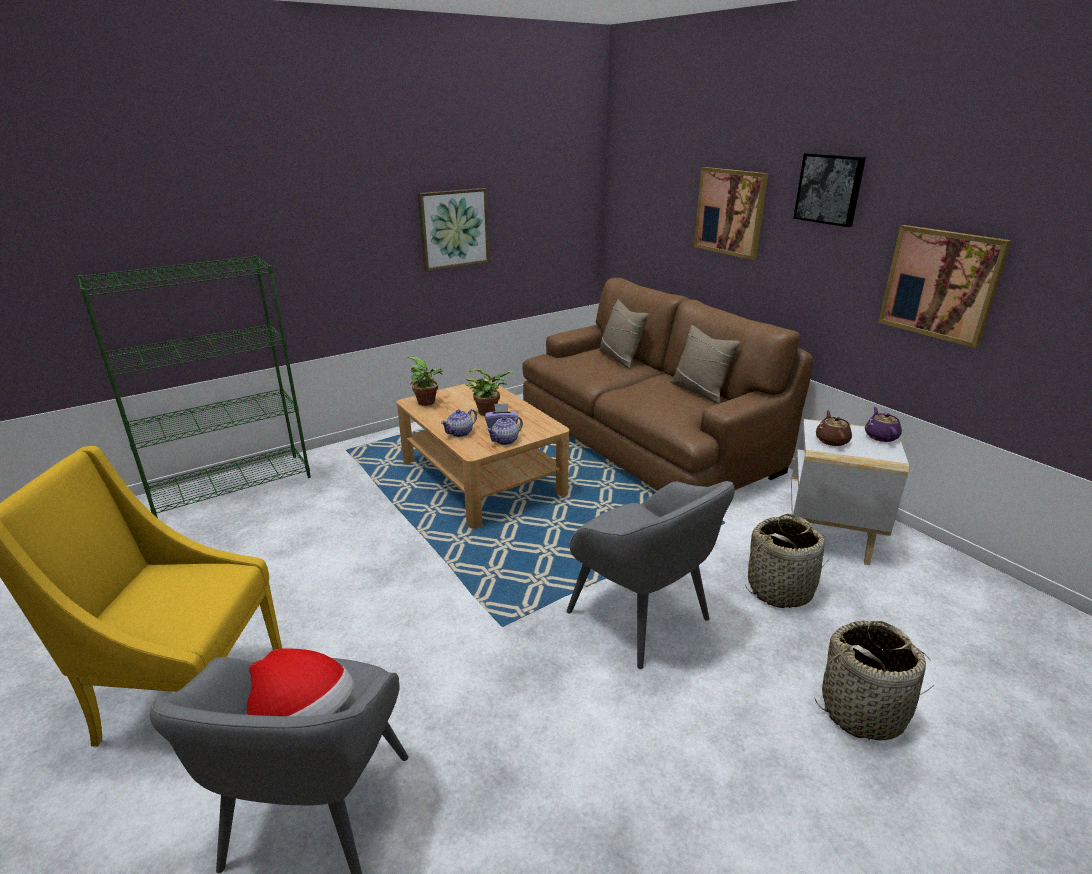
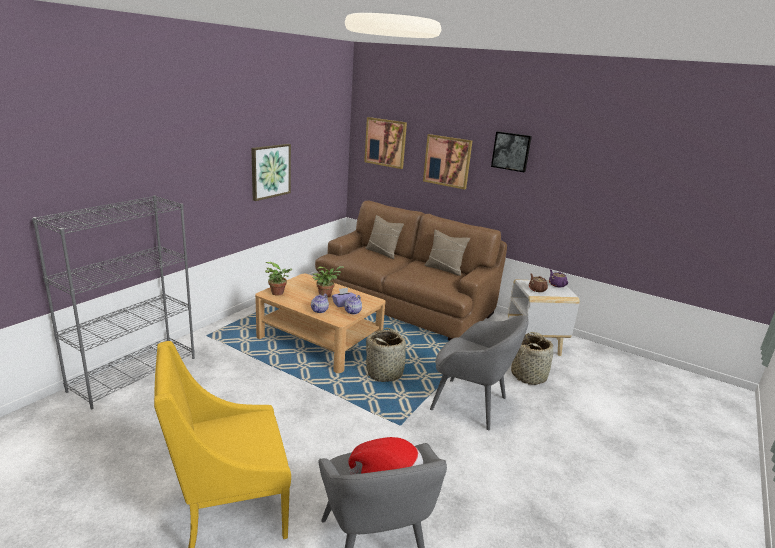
camera: 25 degrees left, 5 degrees down
green bookcase [77,255,311,518] -> grey bookcase [32,196,195,409]
basket [814,620,938,741] -> basket moved to [363,328,411,382]
picture [878,225,1012,348] -> picture moved to [364,117,407,169]

